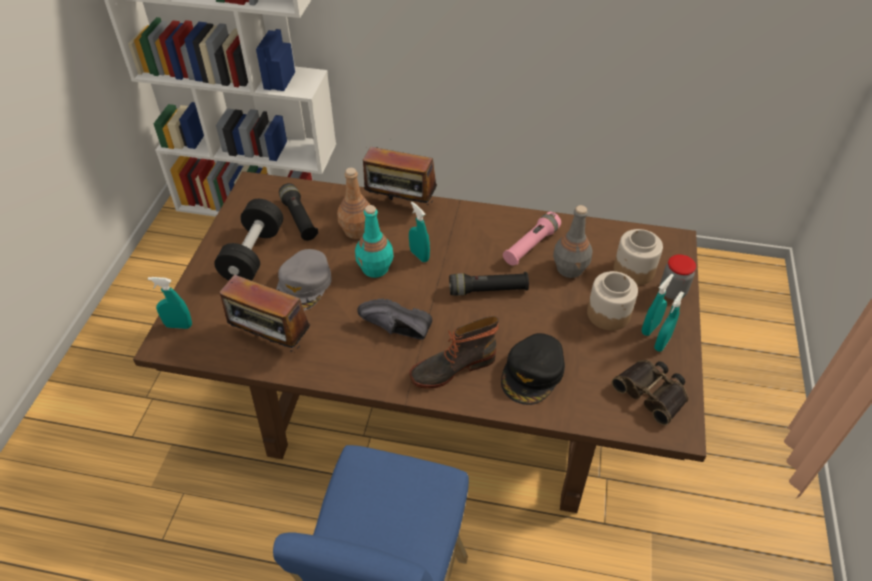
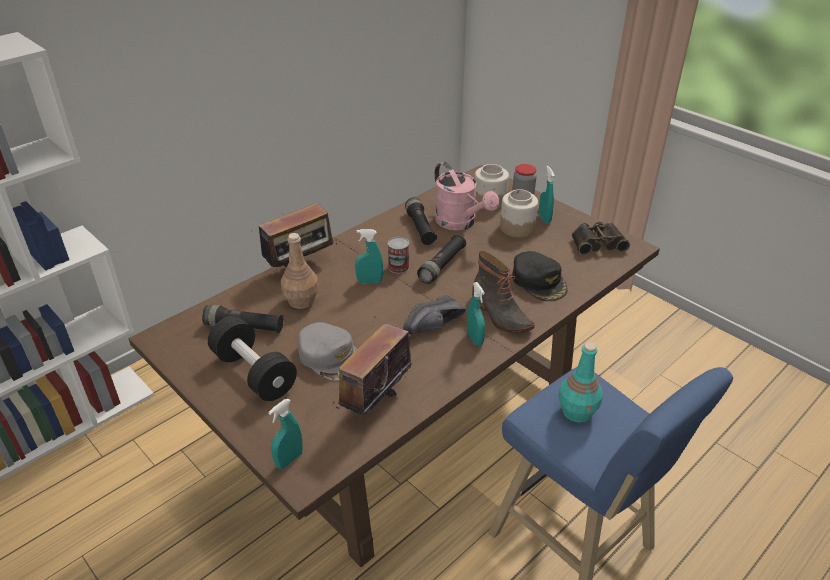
camera: 55 degrees left, 10 degrees down
radio [220,275,310,352] -> radio turned 150 degrees clockwise [333,316,411,415]
turquoise bottle [355,205,394,278] -> turquoise bottle moved to [559,342,603,423]
boot [409,316,499,389] -> boot turned 45 degrees counterclockwise [472,251,535,333]
pink flashlight [503,212,561,266] -> black flashlight [405,197,437,245]
grey bottle [553,205,593,278] -> pink watering can [434,162,499,230]
turquoise spray bottle [654,292,684,352] -> turquoise spray bottle moved to [467,282,485,346]
none -> can [387,237,409,274]

